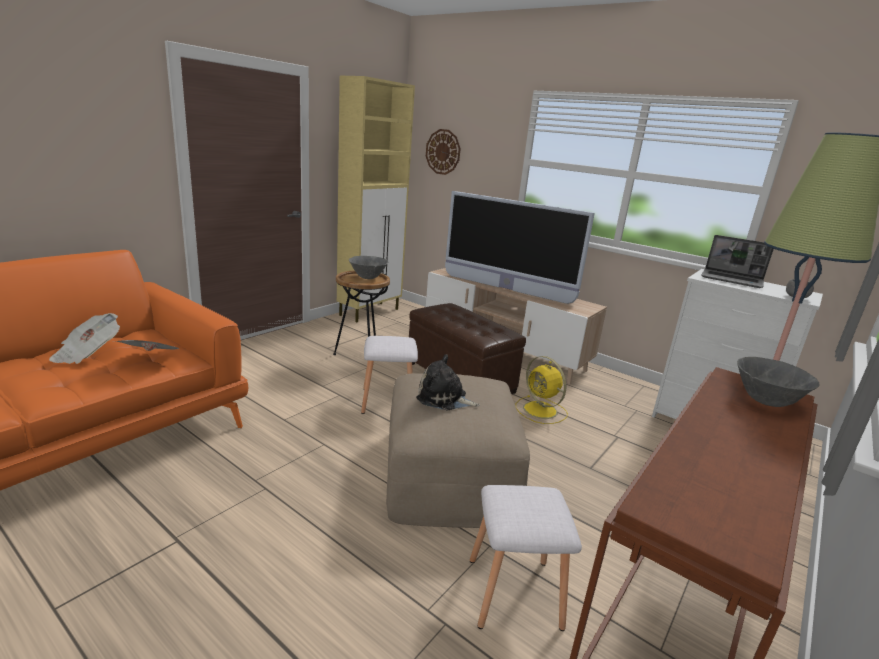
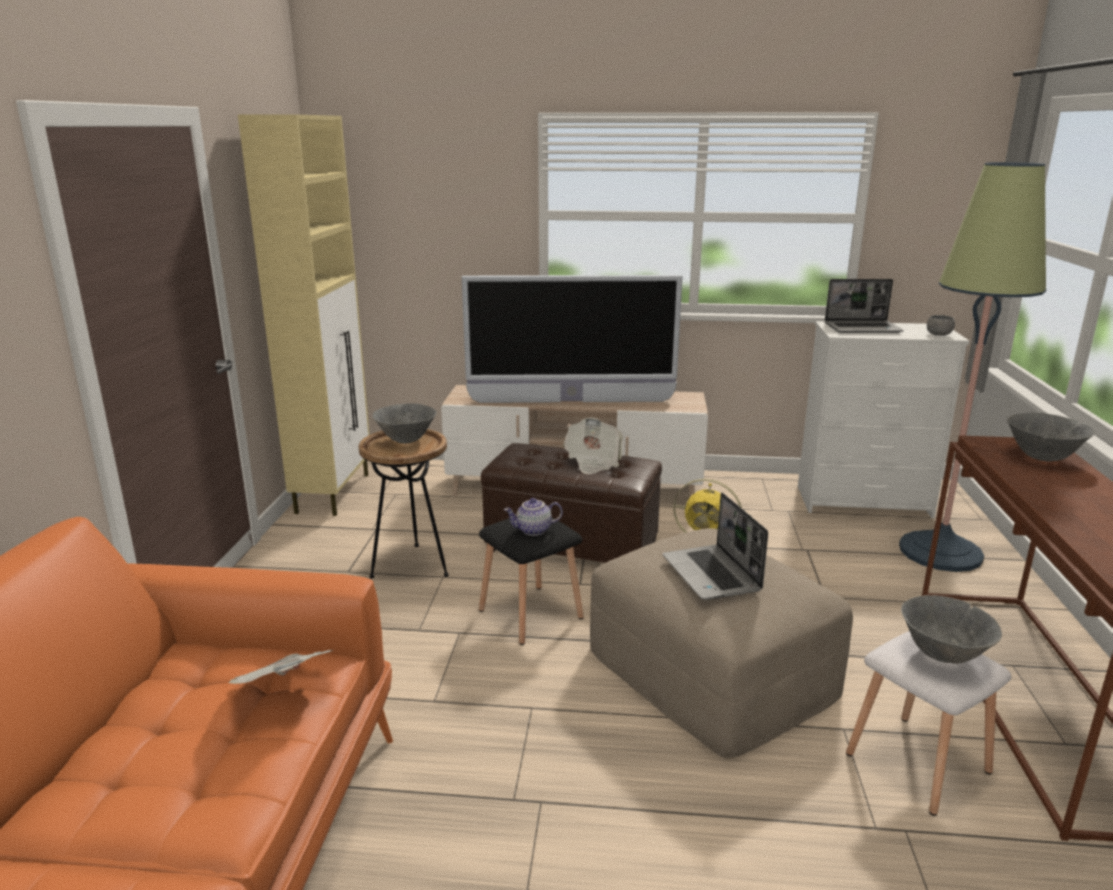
camera: 30 degrees left, 0 degrees up
newspaper [49,313,120,364] -> newspaper moved to [563,417,623,474]
white stool [361,336,418,414] -> black stool [479,517,584,645]
plush toy [416,355,480,410] -> laptop [663,493,768,600]
wall clock [426,129,461,175] -> none
none -> teapot [504,498,563,536]
none -> grey bowl [901,595,1002,664]

